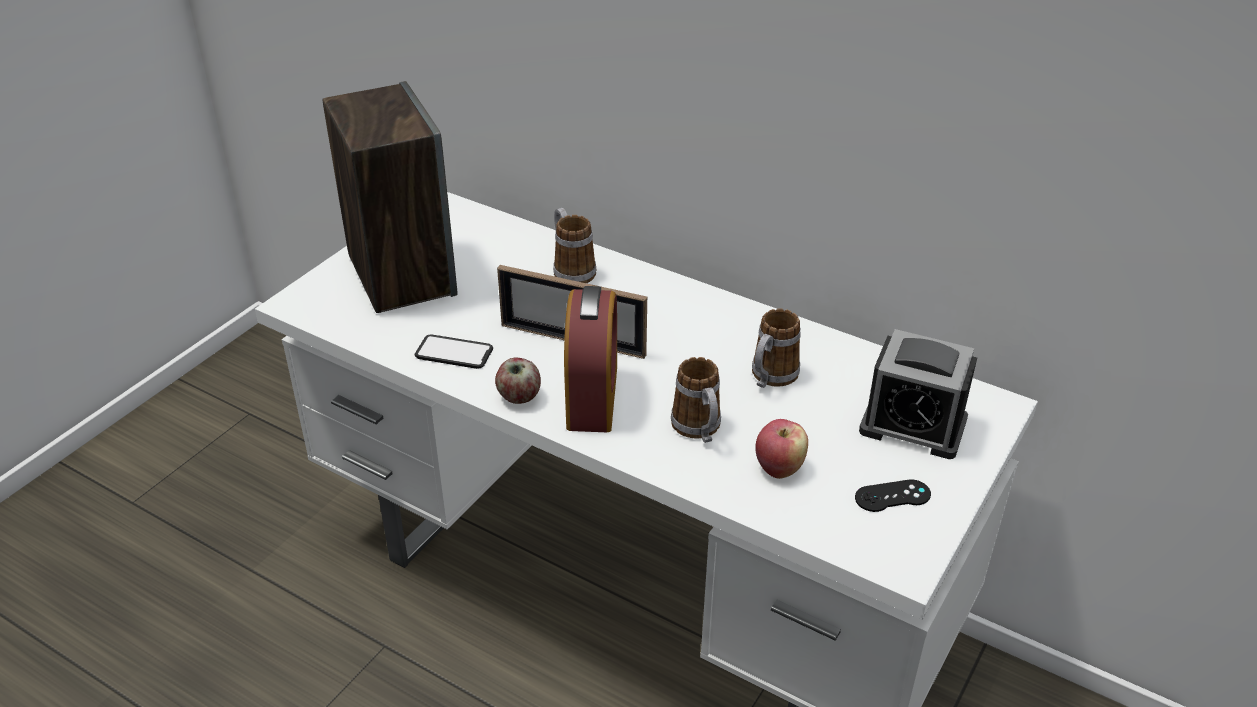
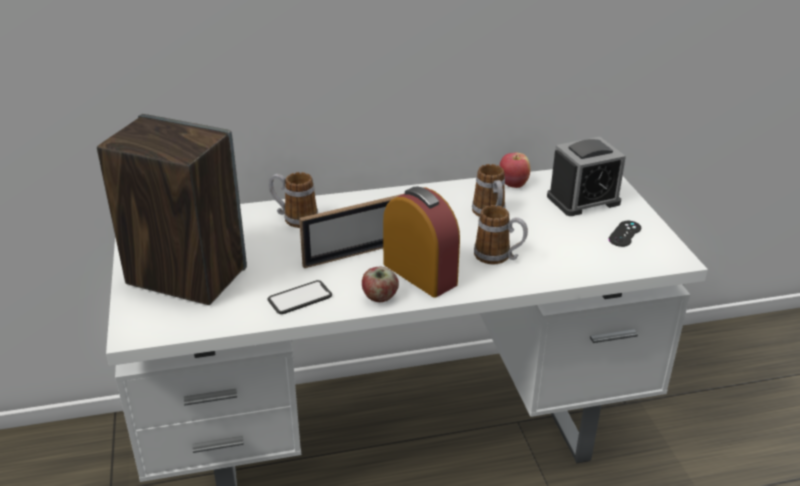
camera: 45 degrees left, 5 degrees down
apple [755,419,808,479] -> apple moved to [499,152,530,188]

